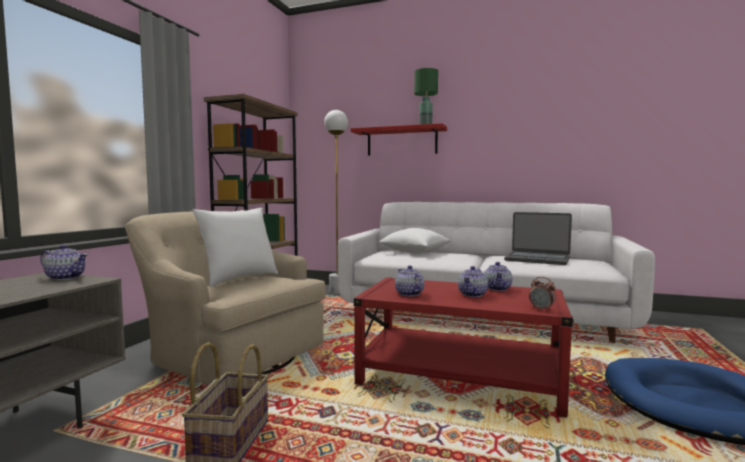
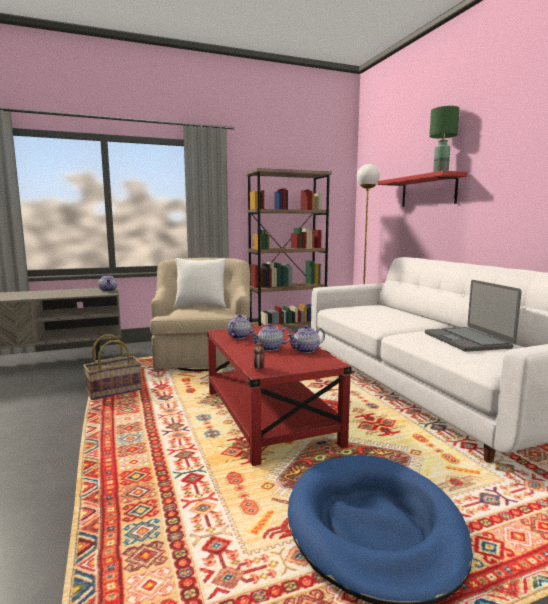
camera: 50 degrees right, 5 degrees up
white pillow [379,228,451,253] -> none

